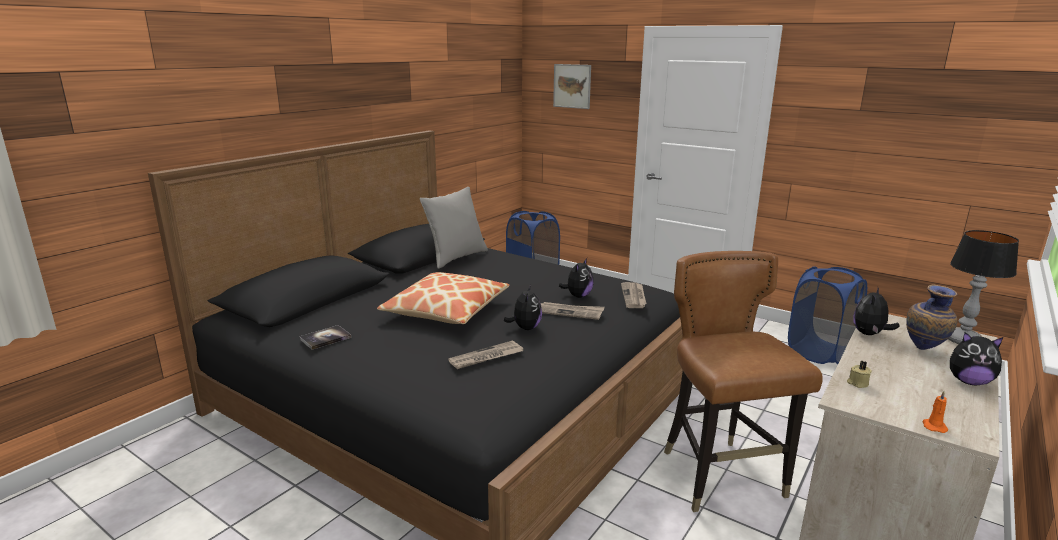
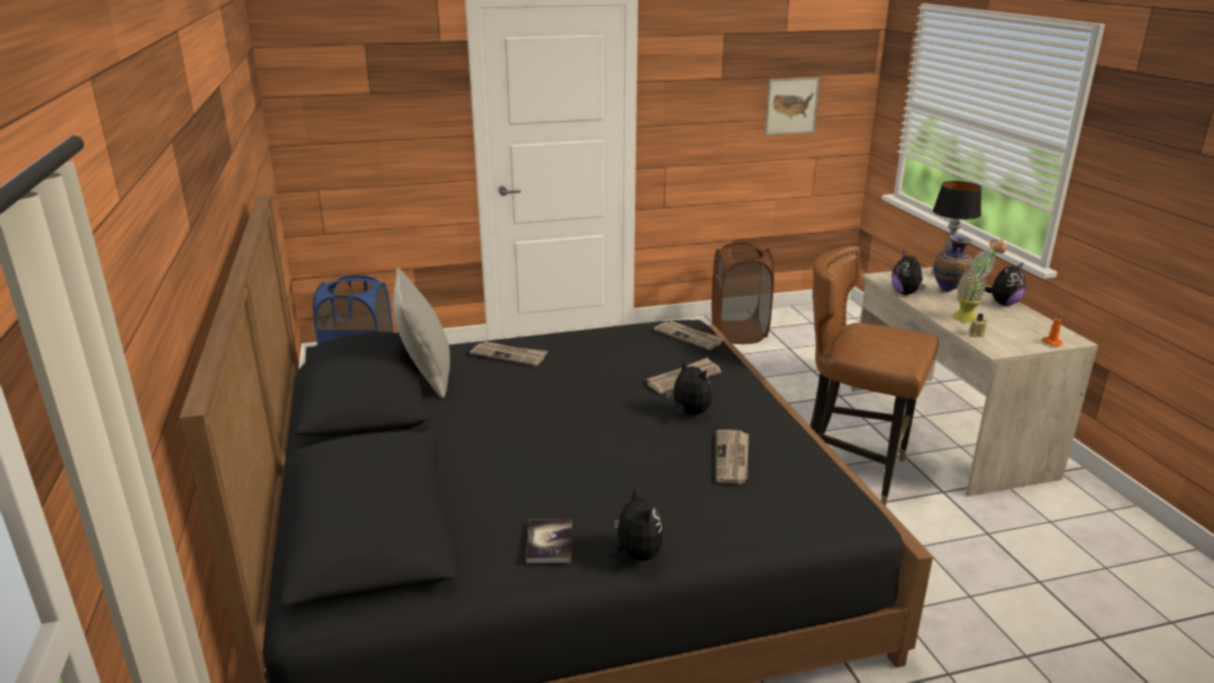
camera: 50 degrees left, 5 degrees up
pillow [377,272,510,324] -> none
picture [553,64,591,109] -> picture moved to [765,77,820,135]
plush toy [559,258,594,298] -> plush toy moved to [610,487,664,561]
blue laundry basket [788,266,867,364] -> brown laundry basket [712,242,774,344]
none -> newspaper [470,342,548,366]
none -> potted plant [953,239,1007,323]

